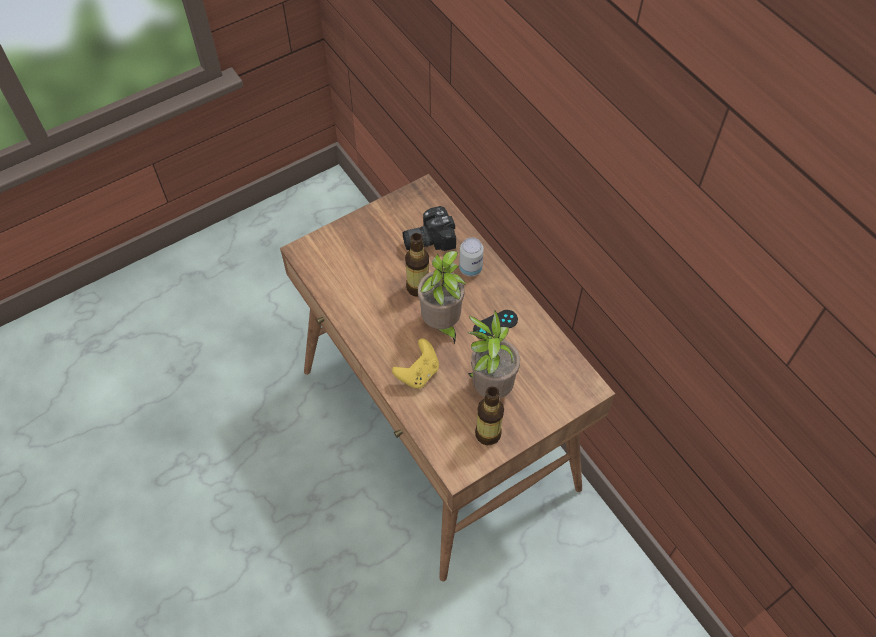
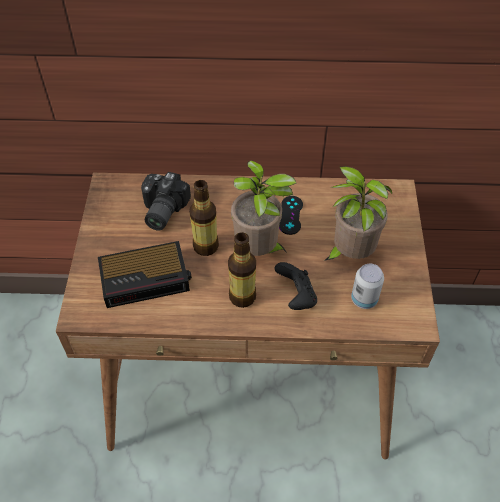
camera: 55 degrees left, 5 degrees down
yellow game controller [392,338,439,389] -> black game controller [275,262,317,310]
can [459,237,484,276] -> can moved to [351,264,384,309]
bottle [475,386,504,445] -> bottle moved to [228,232,256,308]
none -> alarm clock [98,241,192,308]

